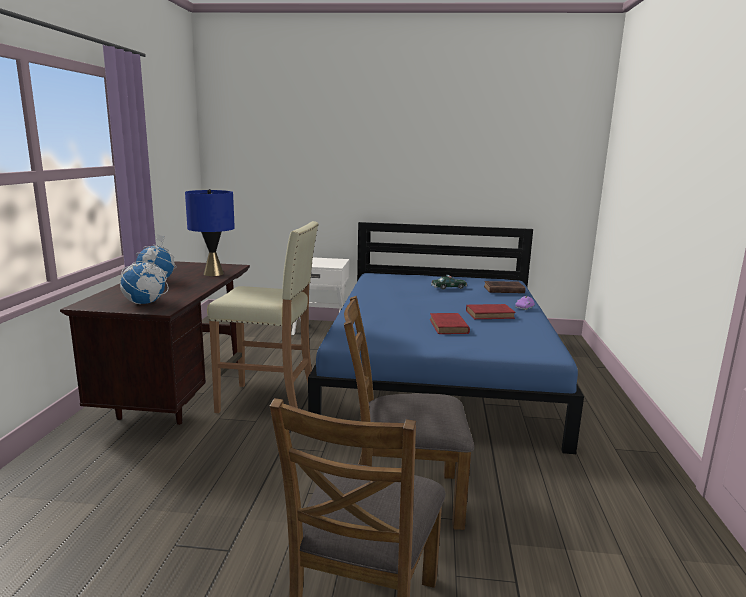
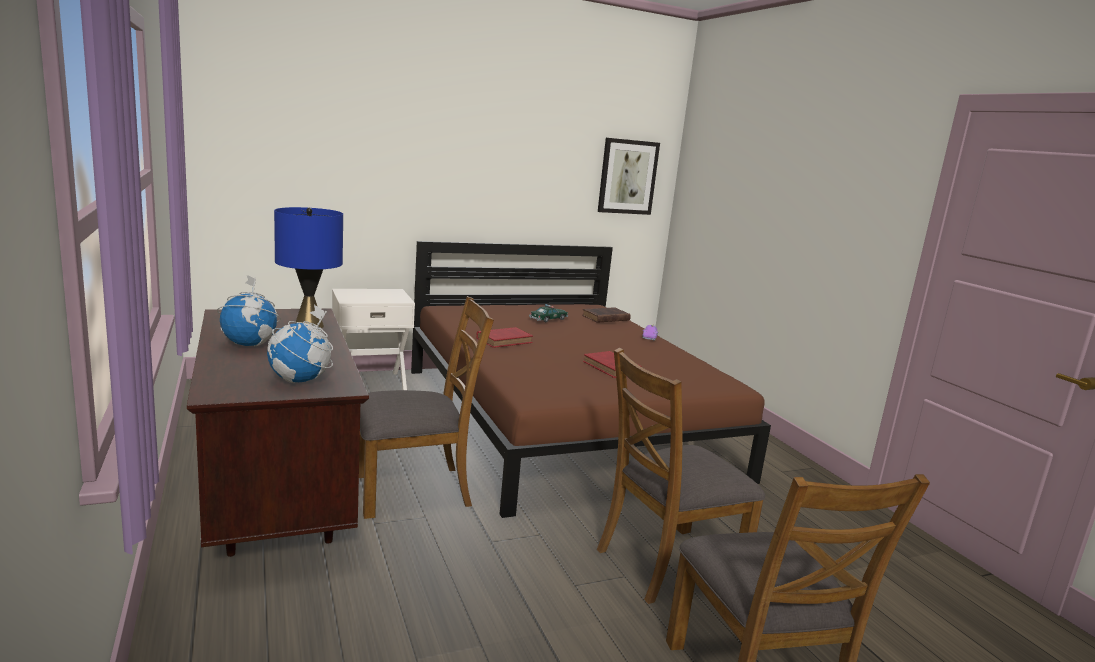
camera: 30 degrees left, 0 degrees up
beige stool [207,221,319,414] -> brown chair [359,296,494,519]
blue bed [308,222,584,454] -> brown bed [411,241,771,518]
red book [466,304,515,319] -> red book moved to [476,327,533,348]
none -> picture [598,138,660,215]

